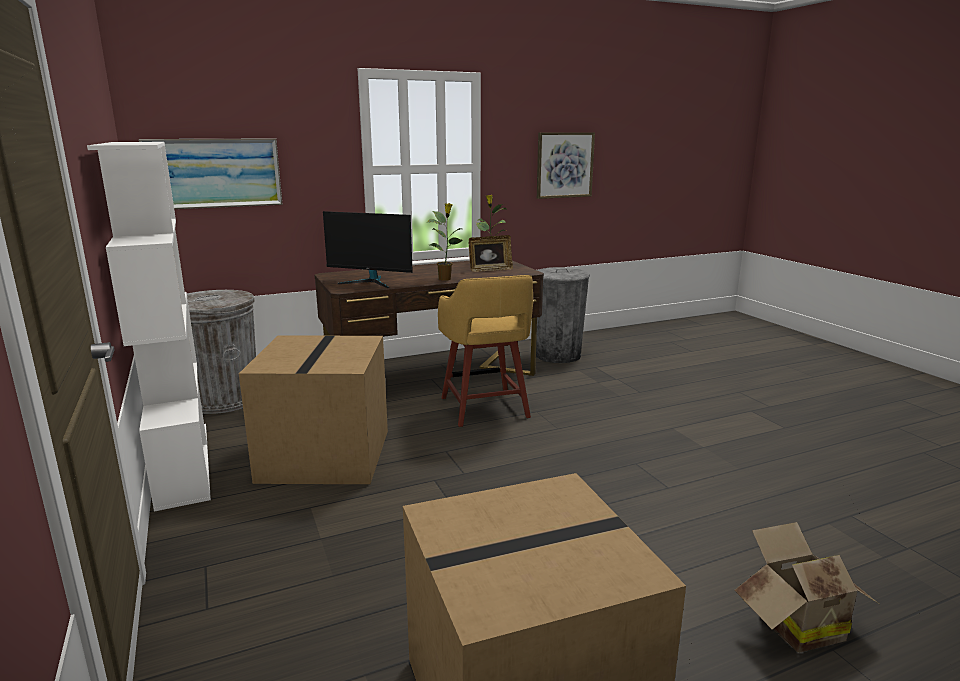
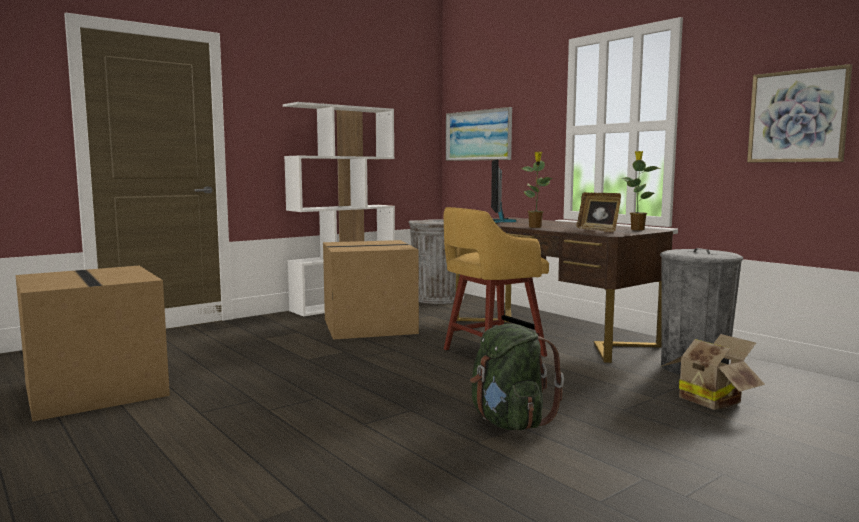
camera: 75 degrees right, 10 degrees down
cardboard box [734,522,879,653] -> cardboard box moved to [662,334,765,410]
none -> green backpack [470,324,564,430]

